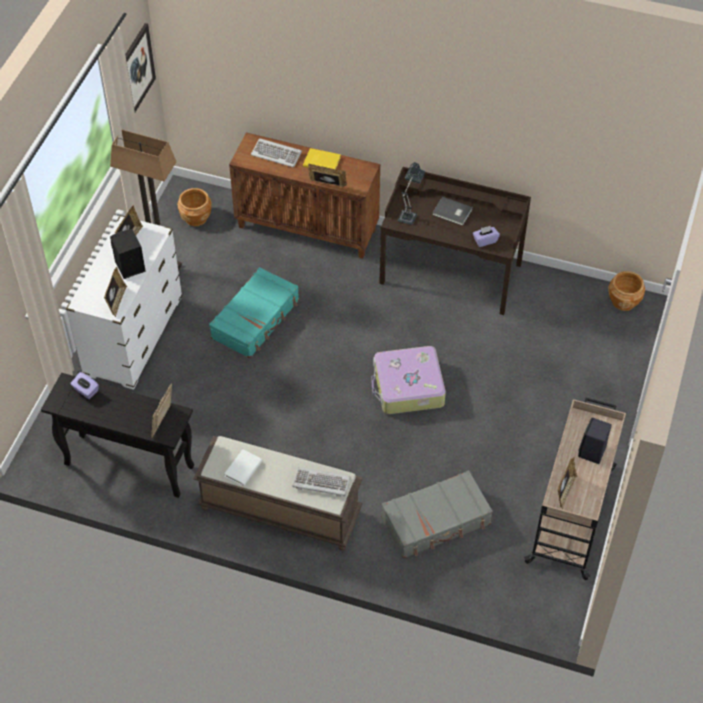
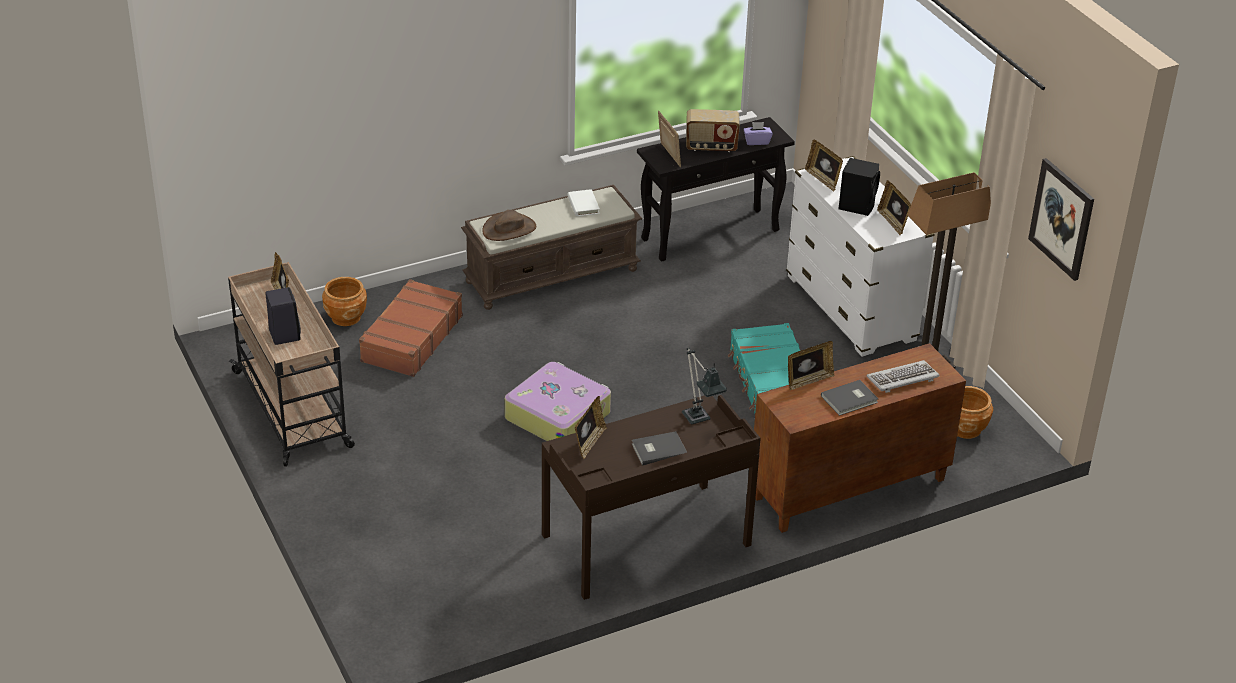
camera: 135 degrees right, 15 degrees down
keyboard [292,467,350,497] -> brown hat [482,210,536,241]
yellow book [303,148,341,170] -> grey book [821,380,878,416]
grey suitcase [381,470,493,558] -> brown suitcase [359,279,463,377]
purple tissue box [473,226,500,247] -> picture frame [575,396,607,459]
brown planter [608,271,645,311] -> brown planter moved to [322,277,367,326]
none -> radio [686,109,740,152]

